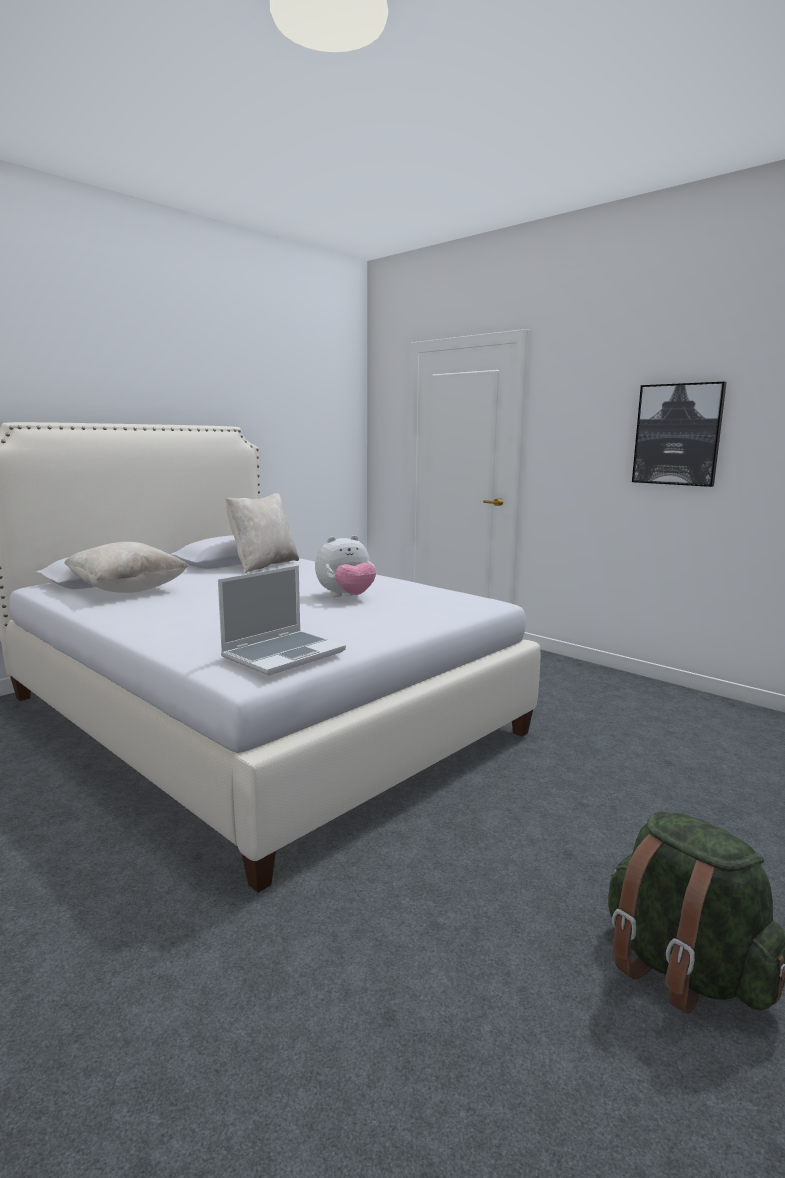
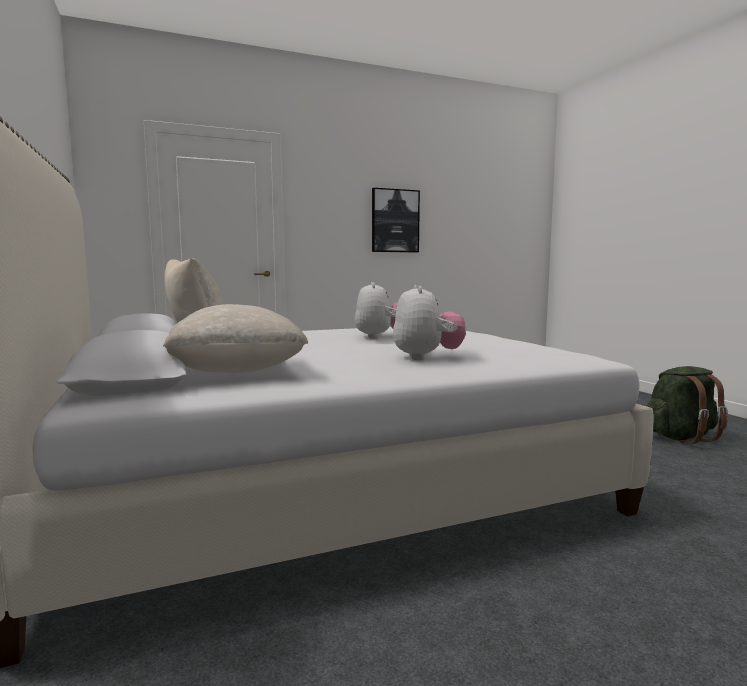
camera: 65 degrees left, 5 degrees down
laptop [218,565,346,676] -> none
none -> plush toy [393,285,466,360]

